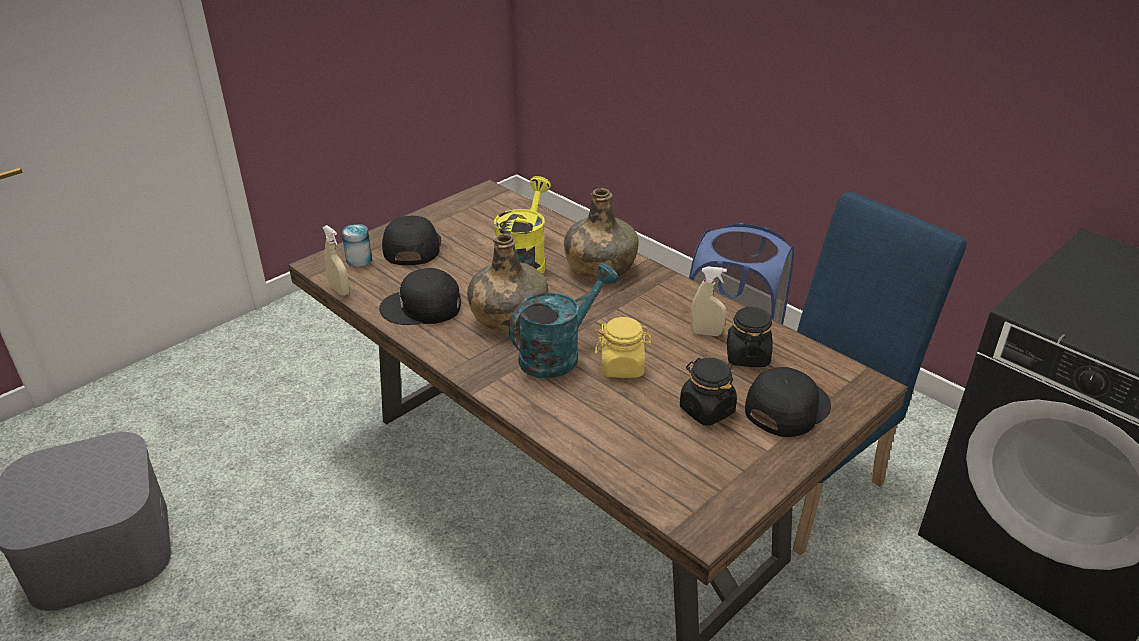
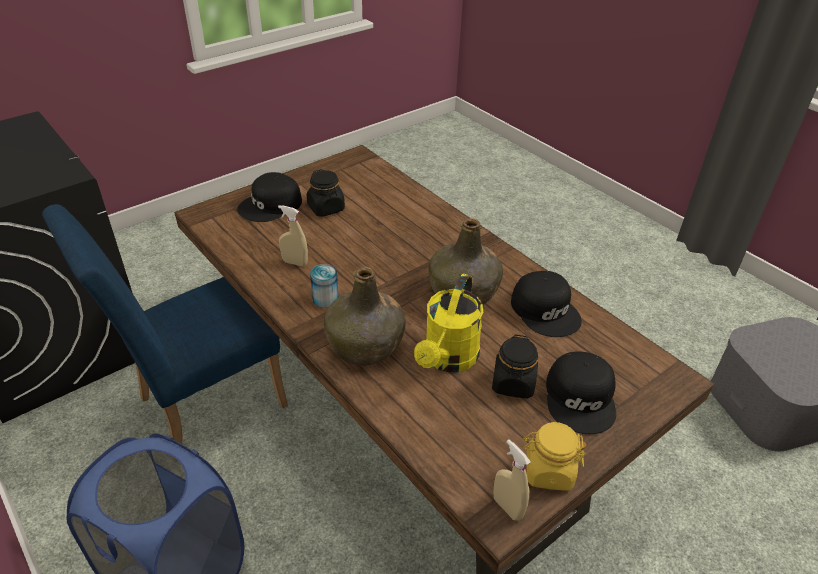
camera: 175 degrees left, 5 degrees up
beige spray bottle [322,225,349,296] -> beige spray bottle moved to [493,439,531,521]
can [342,224,372,267] -> can moved to [310,264,339,308]
black cap [379,268,461,325] -> black cap turned 60 degrees clockwise [511,271,582,337]
turquoise watering can [509,263,619,378] -> none
yellow jar [595,317,653,378] -> yellow jar moved to [523,422,587,491]
black jar [727,306,773,367] -> black jar moved to [492,334,538,399]

